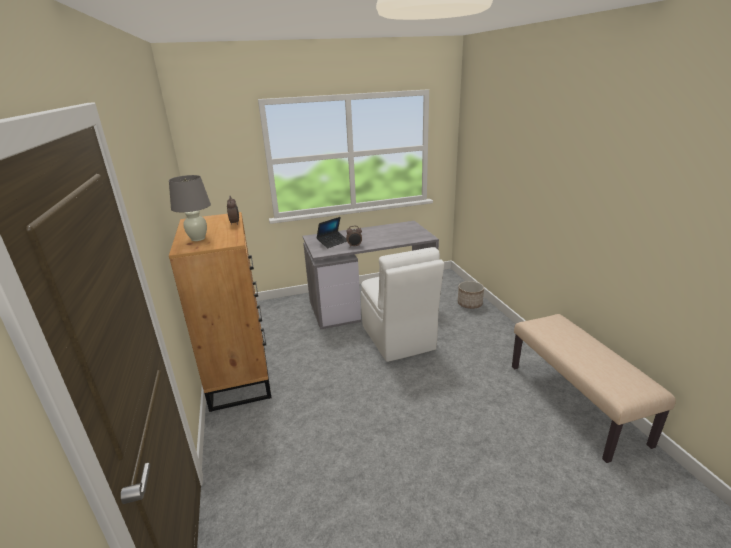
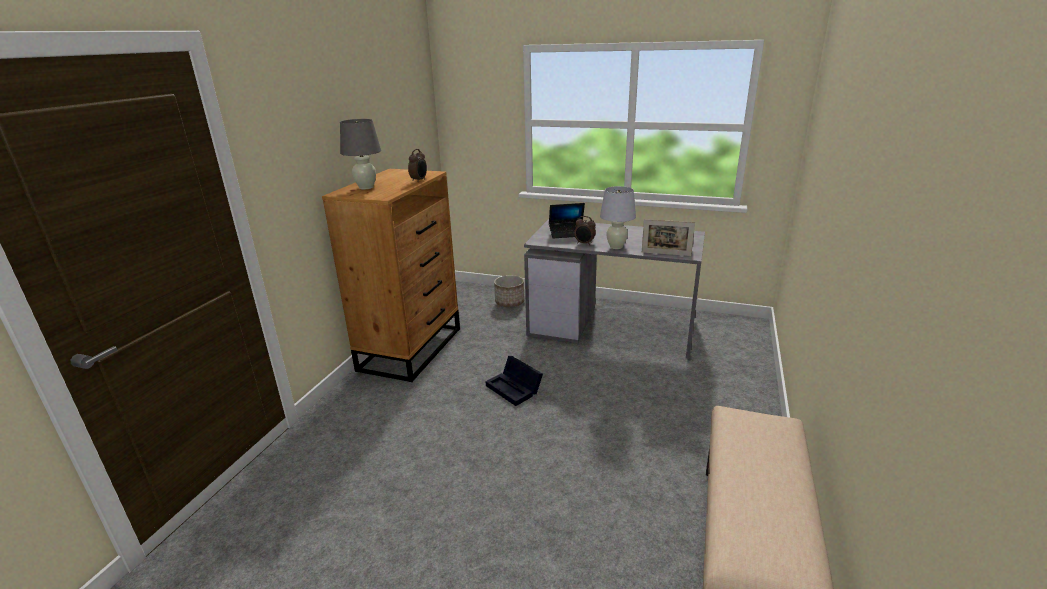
camera: 35 degrees right, 0 degrees up
white chair [361,247,444,362] -> none
planter [458,281,484,309] -> planter moved to [494,275,524,307]
none -> black storage box [485,356,543,406]
none -> white table lamp [600,186,636,249]
none -> picture frame [642,219,695,256]

